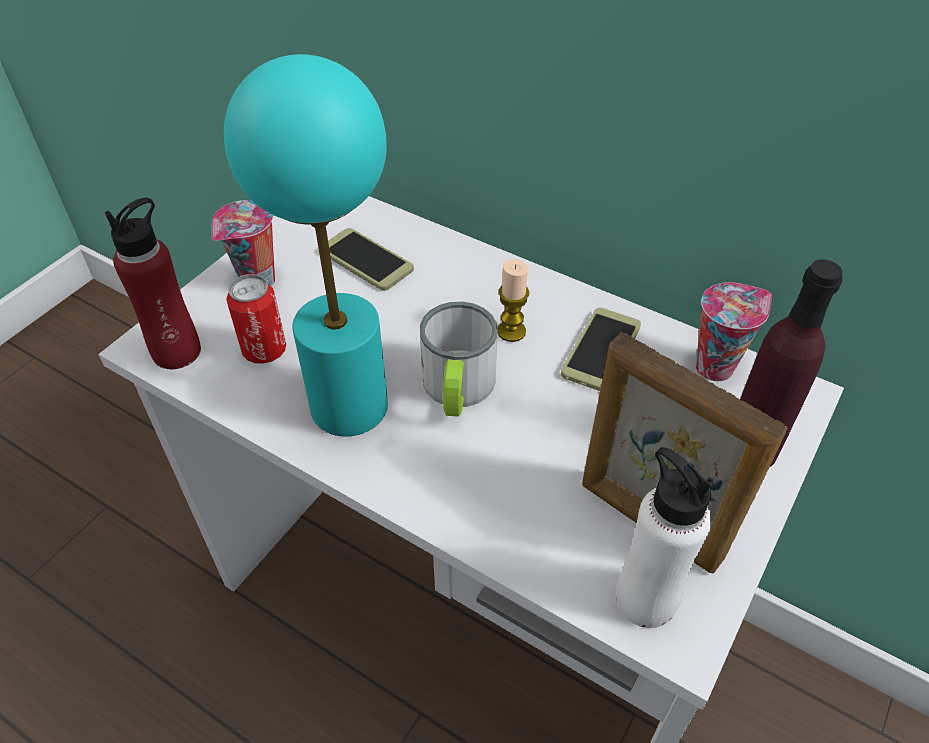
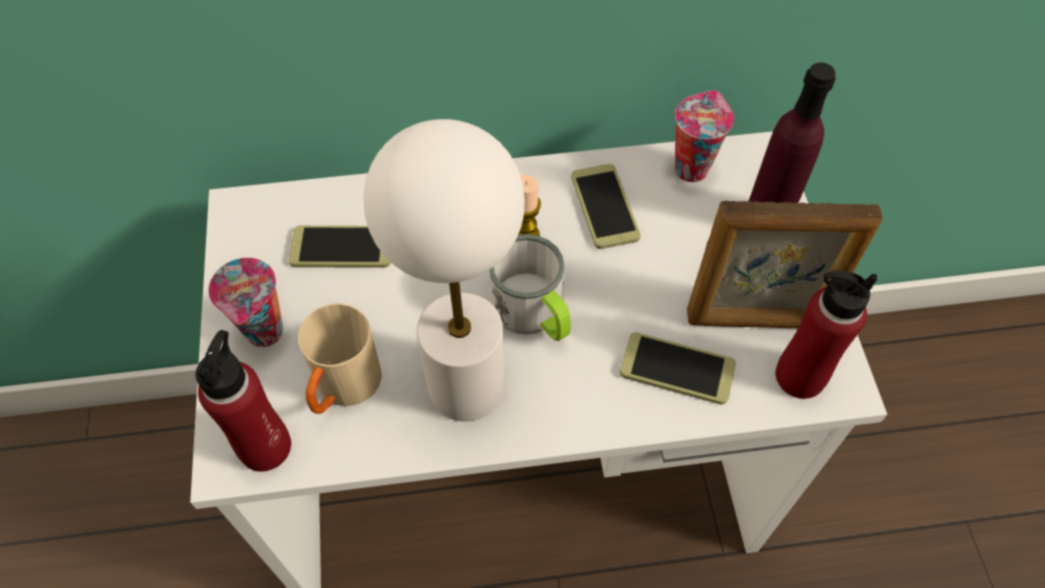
camera: 40 degrees left, 10 degrees up
turquoise table lamp [224,54,388,436] -> white table lamp [363,119,525,422]
can [226,274,286,364] -> beige mug [298,303,382,414]
white bottle [616,447,714,628] -> red bottle [775,271,877,399]
none -> phone [620,332,736,405]

